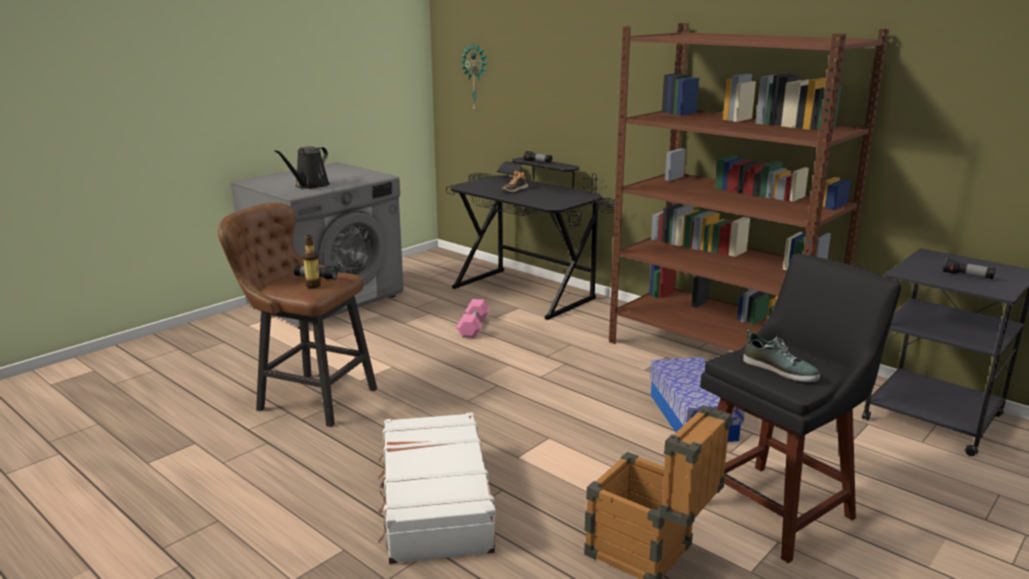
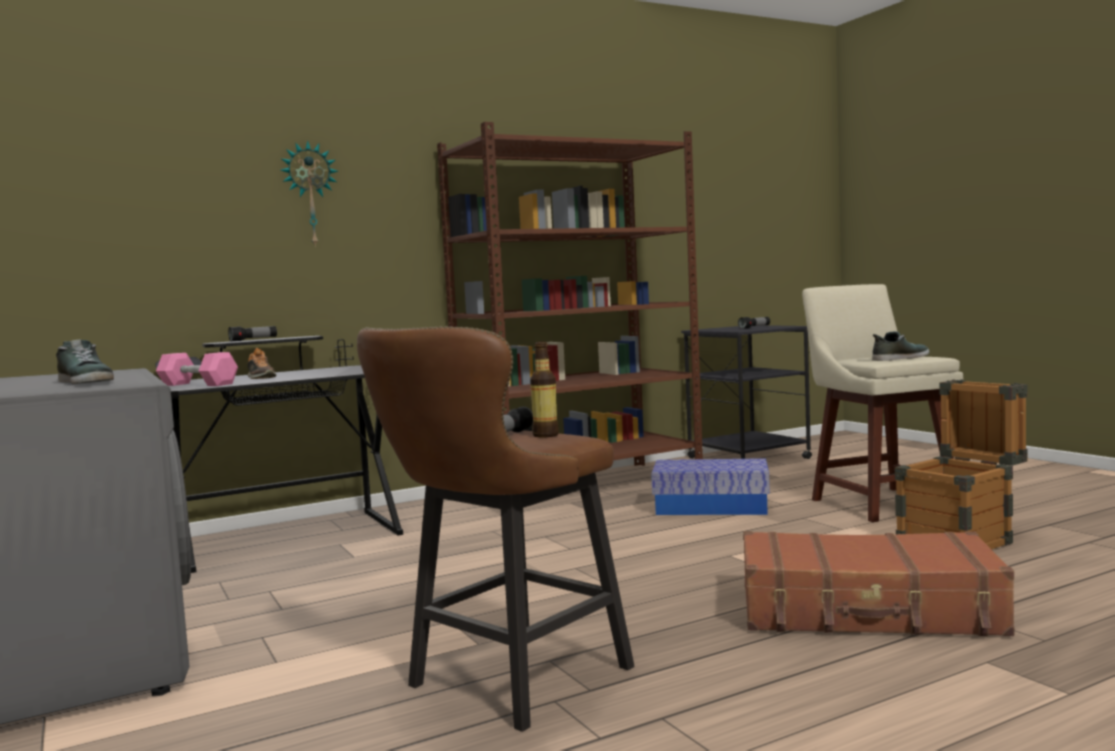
camera: 70 degrees left, 15 degrees down
black watering can [274,146,330,189] -> shoe [56,340,114,384]
white suitcase [378,412,496,564] -> brown suitcase [743,531,1014,636]
pink dumbbell [456,299,490,338] -> pink dumbbell moved to [156,352,238,386]
wall clock [460,42,488,113] -> wall clock moved to [280,140,338,248]
black stool [700,254,901,563] -> beige stool [802,284,963,522]

